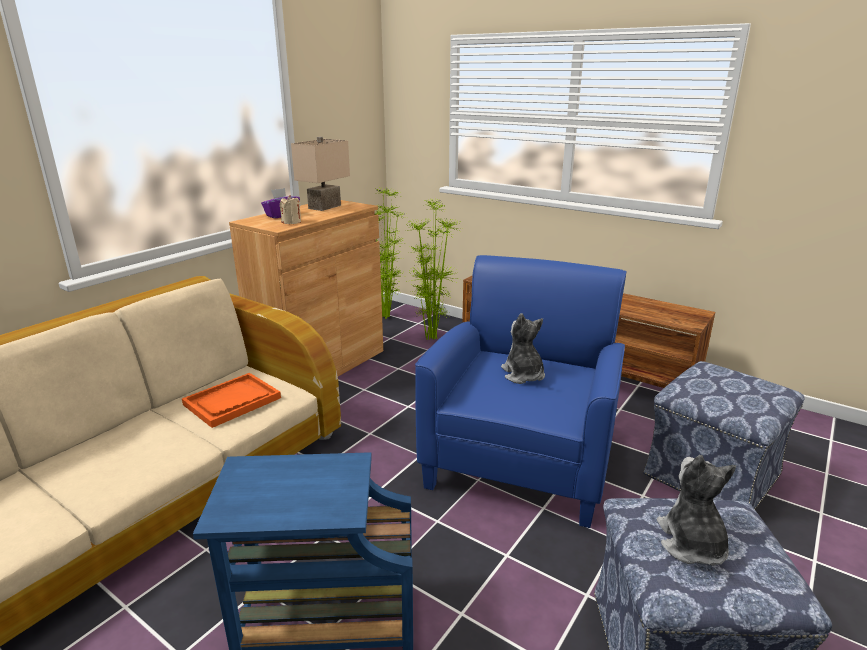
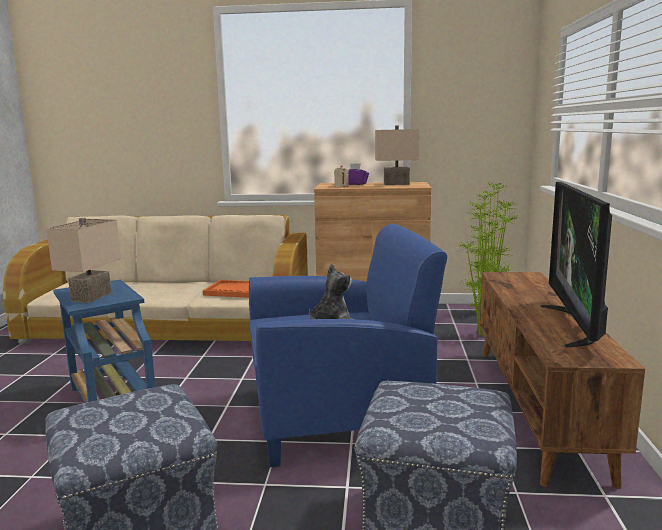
camera: 60 degrees right, 10 degrees down
plush toy [657,455,736,566] -> none
none -> beige table lamp [46,218,121,303]
none -> television [540,182,612,348]

